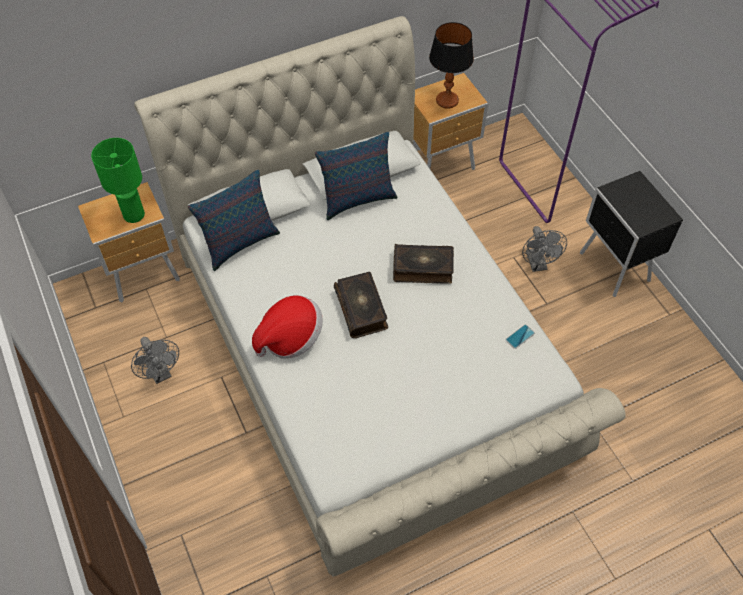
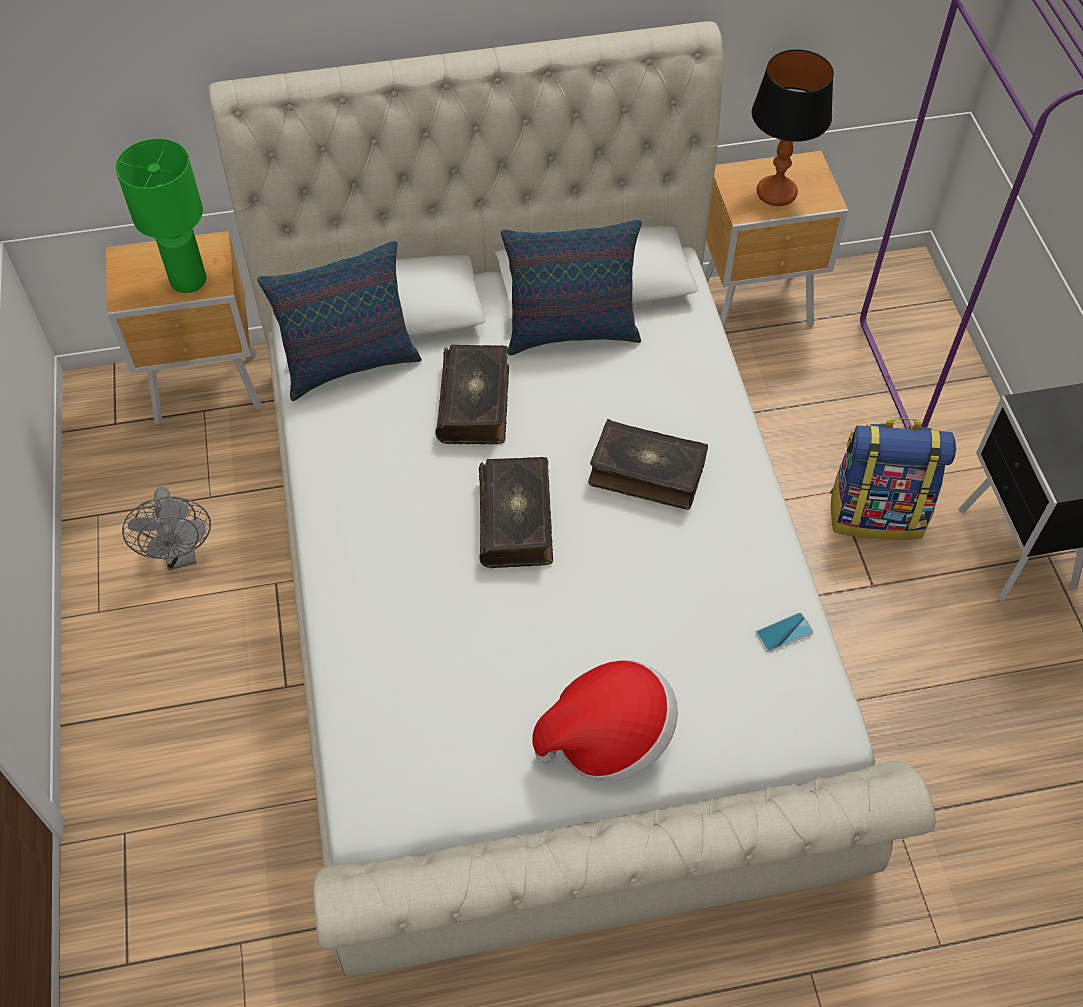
camera: 15 degrees right, 0 degrees up
hat [252,295,323,358] -> hat moved to [532,660,678,781]
grey fan [522,226,567,272] -> backpack [830,418,956,540]
none -> book [435,345,509,444]

